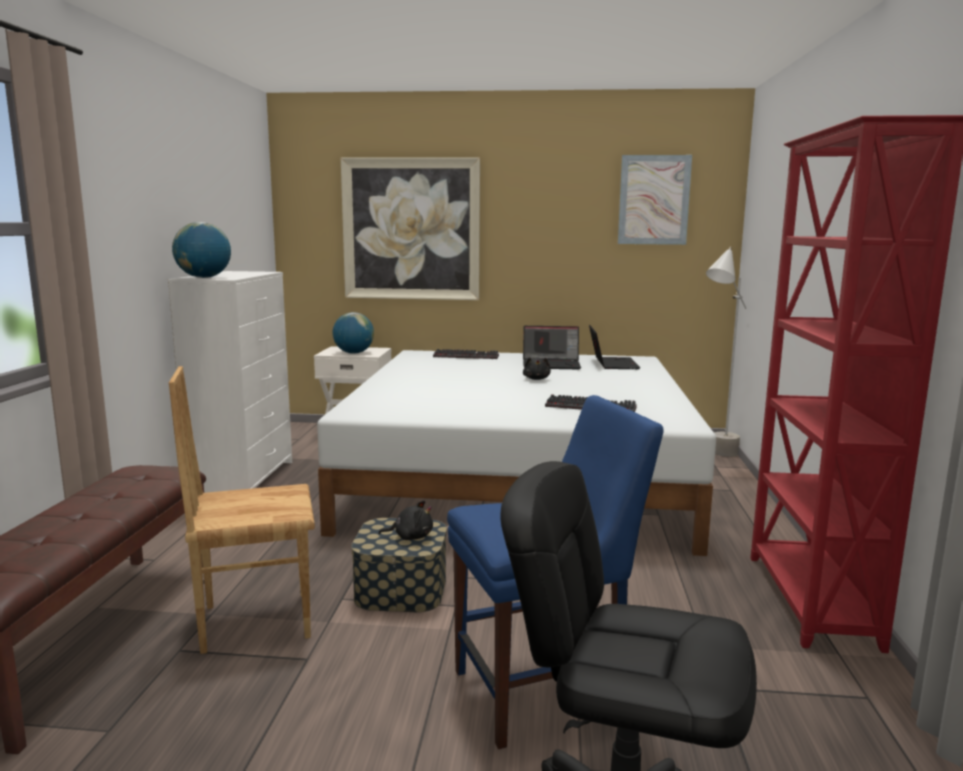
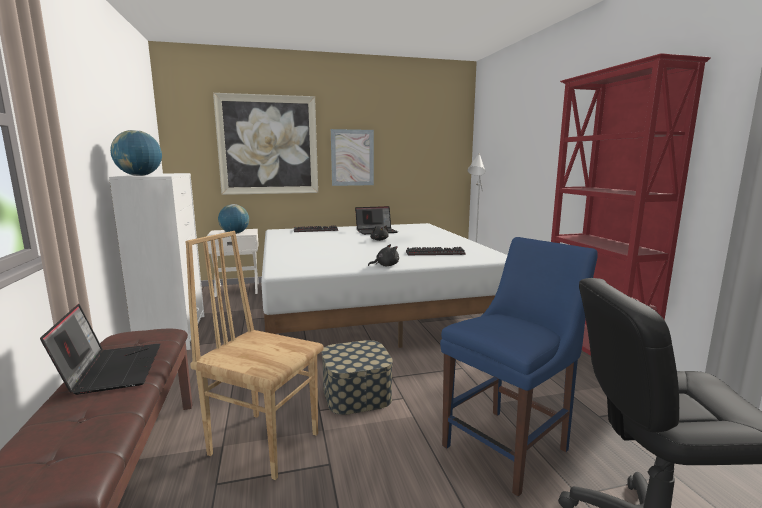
camera: 20 degrees left, 0 degrees up
brown chair [169,366,315,654] -> brown chair turned 60 degrees clockwise [185,231,324,480]
black plush toy [378,501,433,540] -> black plush toy moved to [368,244,399,266]
laptop [589,325,640,369] -> laptop moved to [40,304,160,395]
picture [618,155,692,245] -> picture moved to [331,129,374,186]

